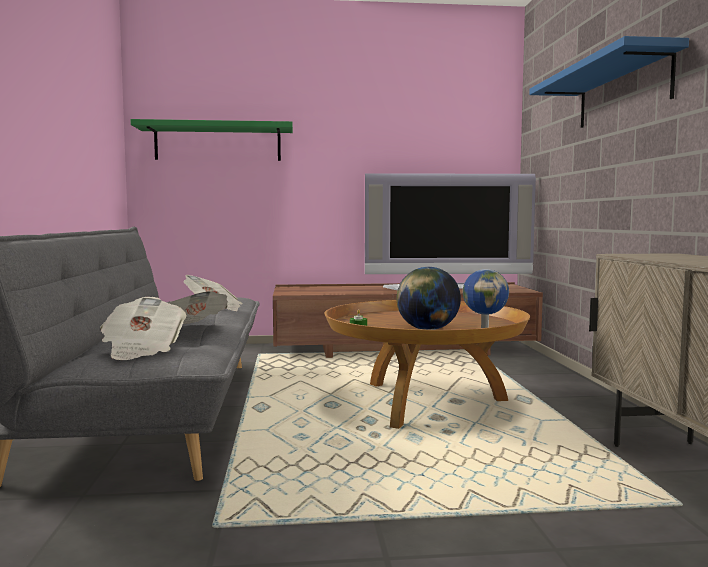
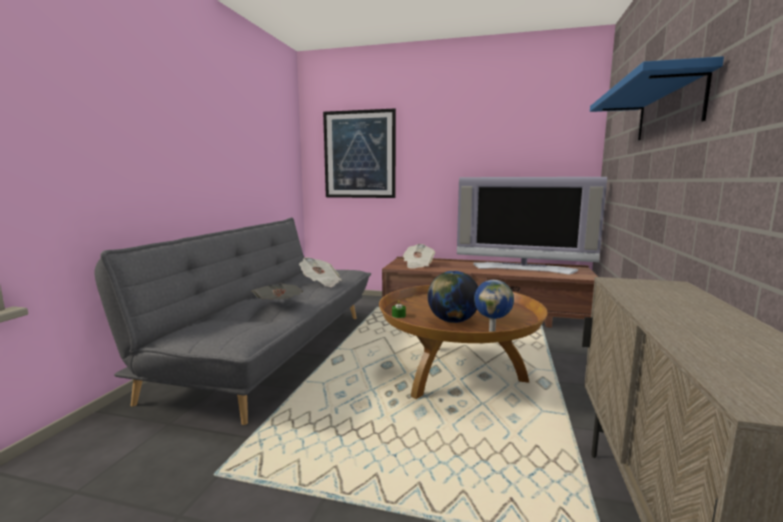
camera: 20 degrees right, 5 degrees up
newspaper [100,297,187,360] -> newspaper moved to [403,244,435,269]
green shelf [130,119,293,161] -> picture [323,108,396,198]

